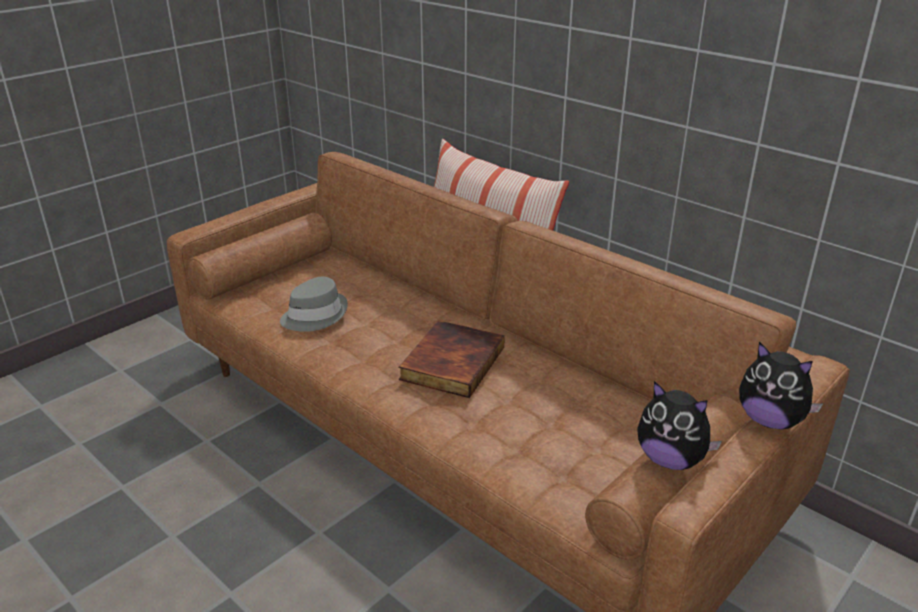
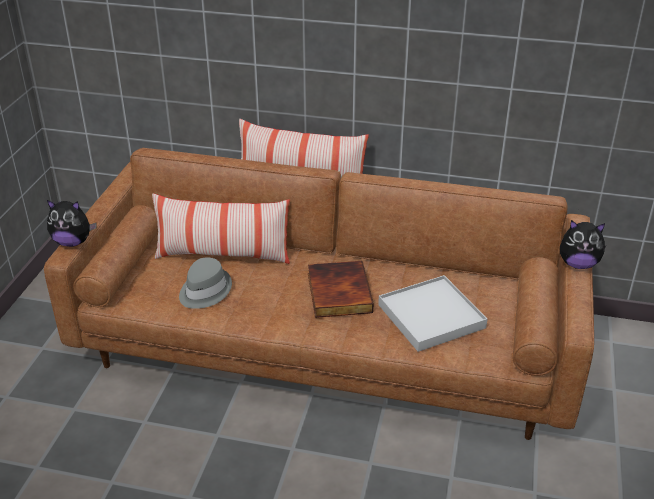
camera: 30 degrees left, 5 degrees up
plush toy [637,381,722,470] -> plush toy moved to [47,200,96,247]
none -> pillow [152,193,290,264]
none -> white tray [378,275,487,352]

